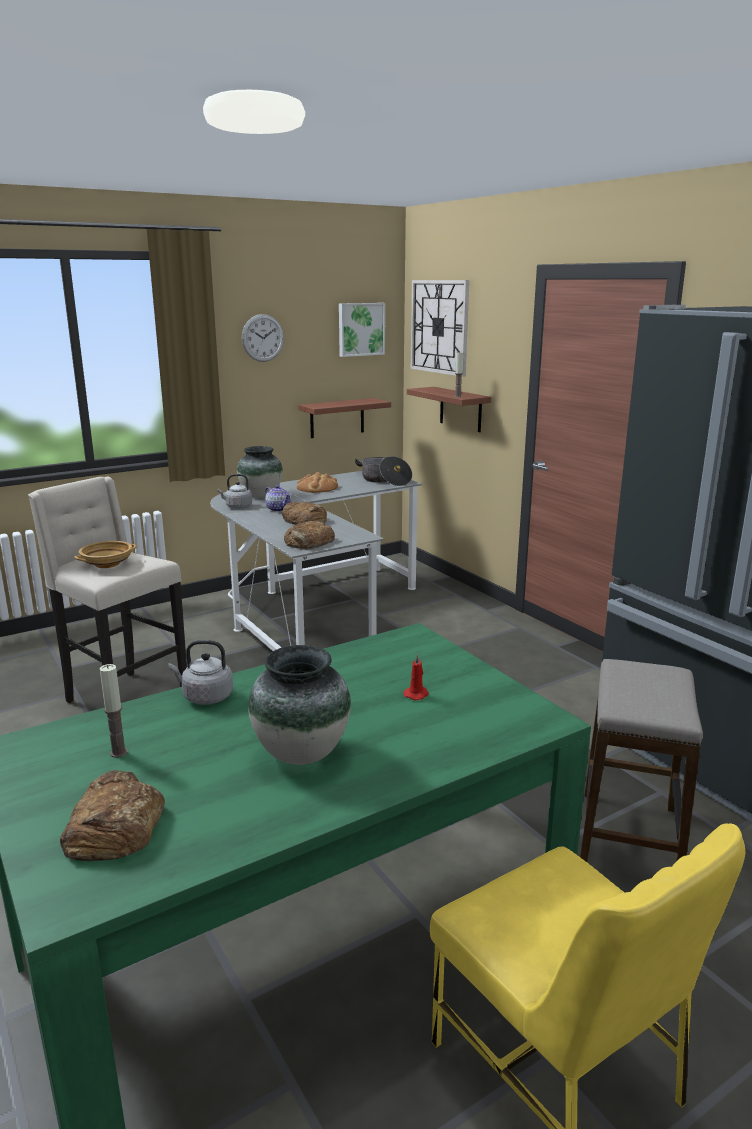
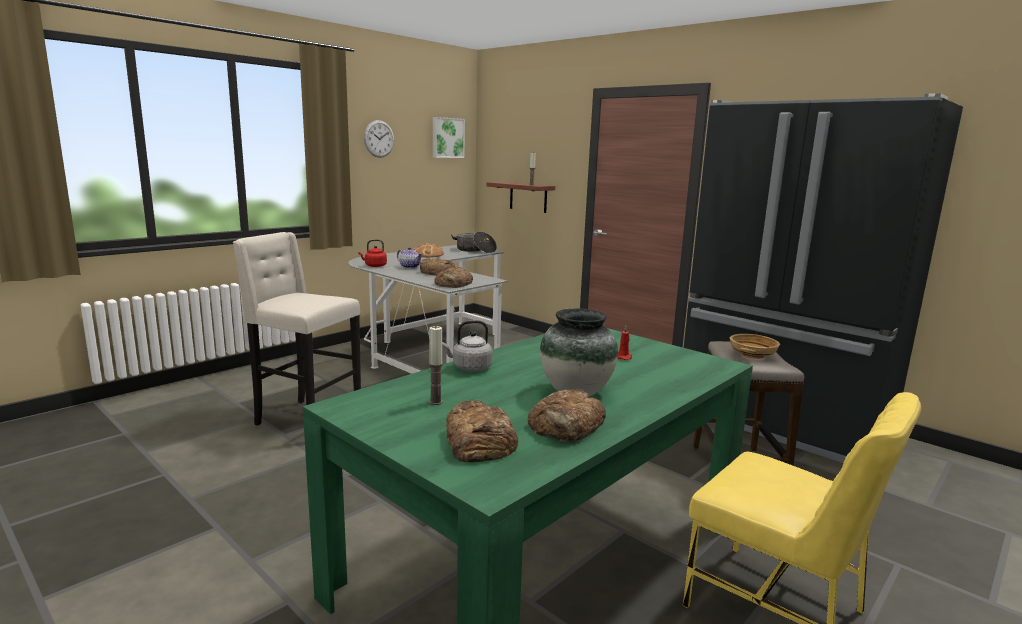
camera: 15 degrees left, 5 degrees down
beige bowl [74,541,136,568] -> beige bowl moved to [730,334,780,359]
grey kettle [217,474,252,509] -> red kettle [358,239,387,267]
vase [237,446,283,498] -> none
shelf [298,398,391,438] -> none
wall clock [411,280,469,377] -> none
none -> bread [528,389,606,442]

